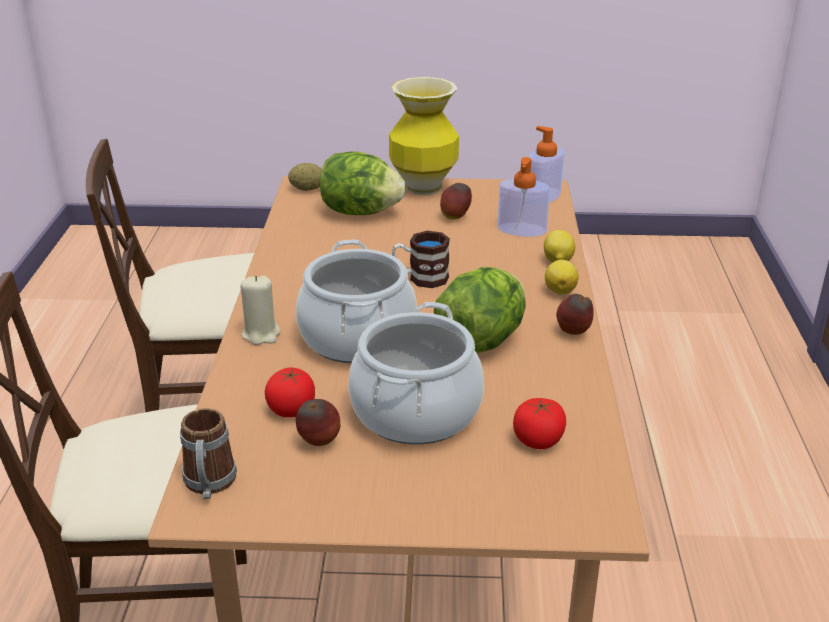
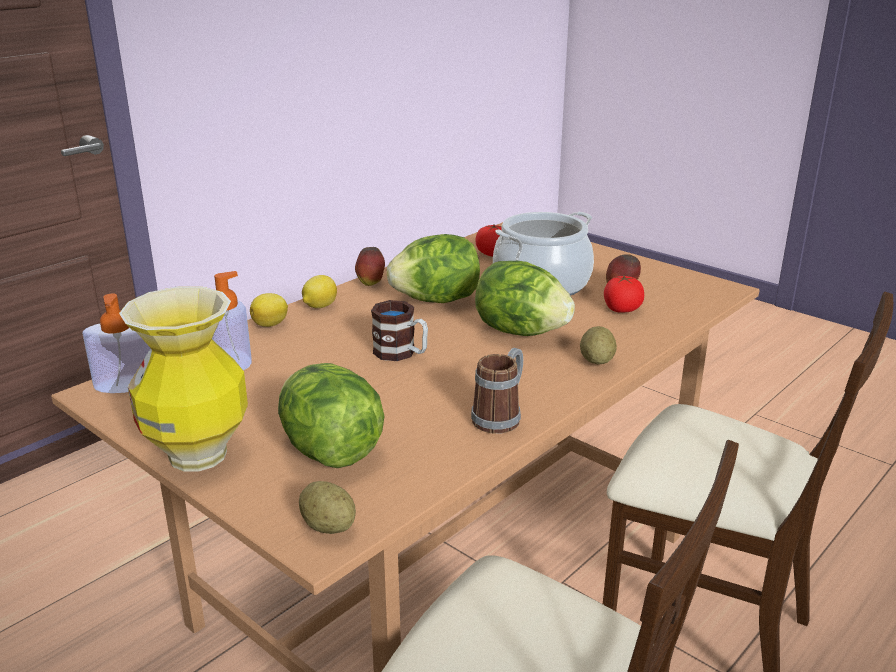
camera: 140 degrees left, 5 degrees down
mug [180,408,237,499] -> mug moved to [471,348,523,434]
beige candle [241,276,281,345] -> potato [580,326,617,364]
cooking pot [296,240,417,363] -> lettuce [475,261,575,336]
apple [440,183,472,220] -> none

